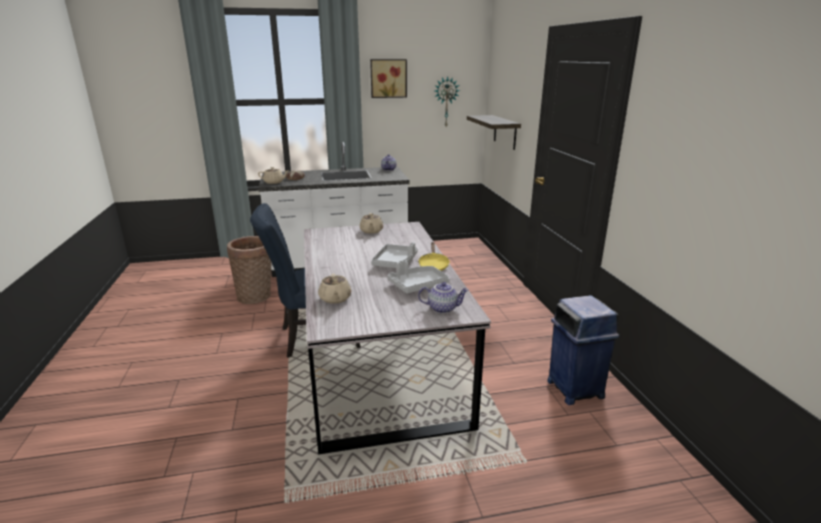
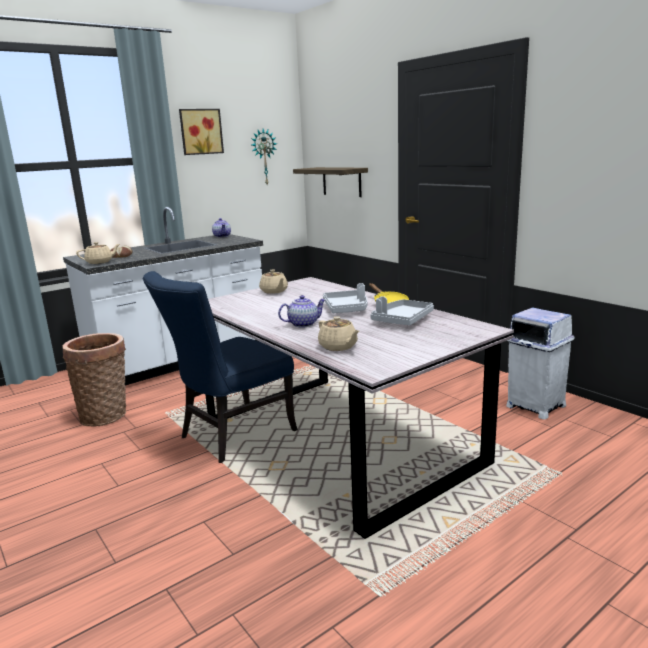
camera: 25 degrees left, 5 degrees down
teapot [418,282,469,313] -> teapot moved to [278,295,326,327]
blue trash can [547,295,619,405] -> white trash can [506,308,575,420]

